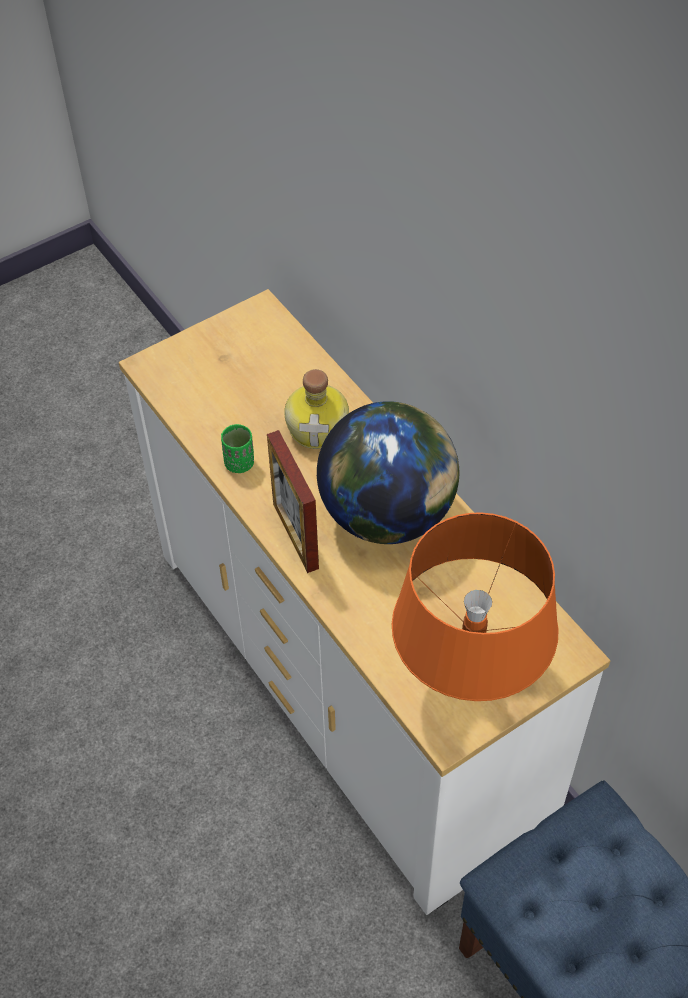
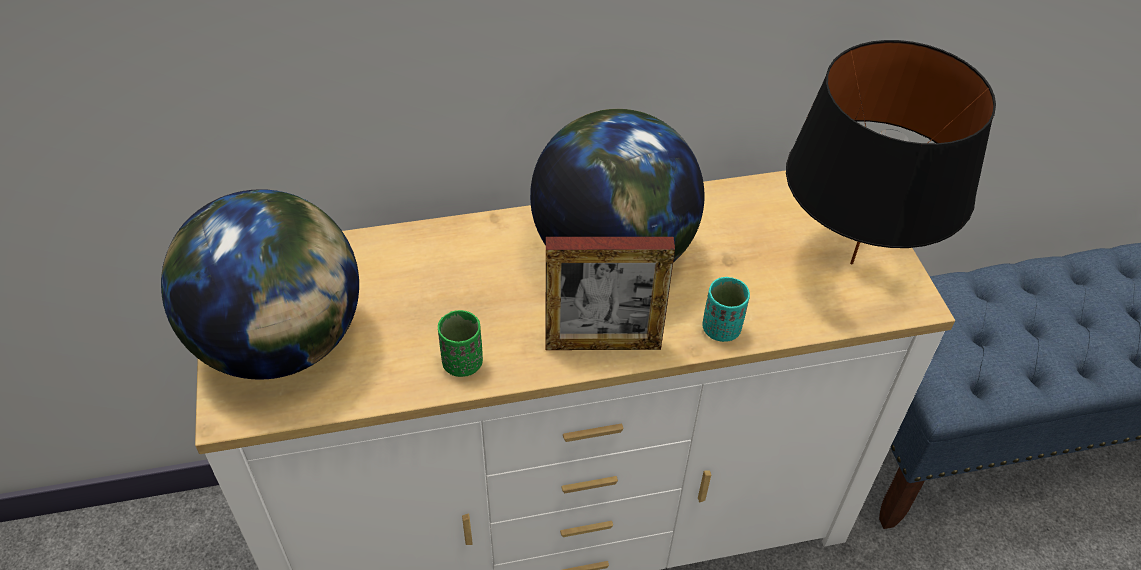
camera: 70 degrees left, 5 degrees down
bottle [284,369,349,449] -> none
orange table lamp [392,512,559,701] -> black table lamp [786,40,996,264]
none -> globe [161,189,359,380]
none -> turquoise cup [702,277,750,342]

